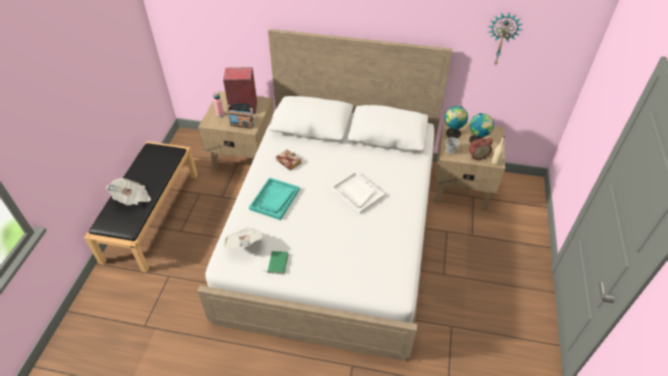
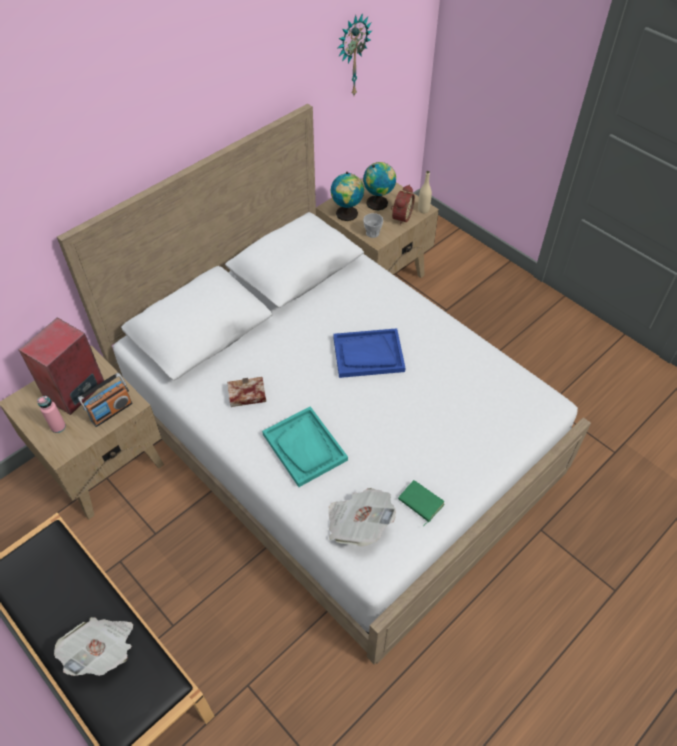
camera: 55 degrees left, 5 degrees up
white tray [331,171,385,214] -> blue tray [333,328,405,378]

